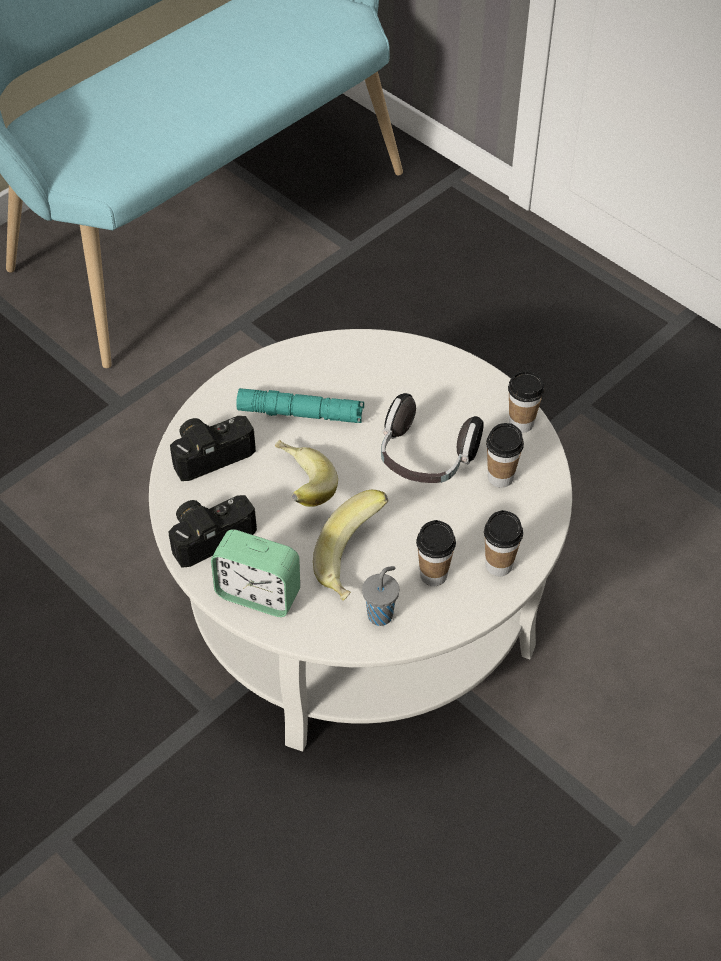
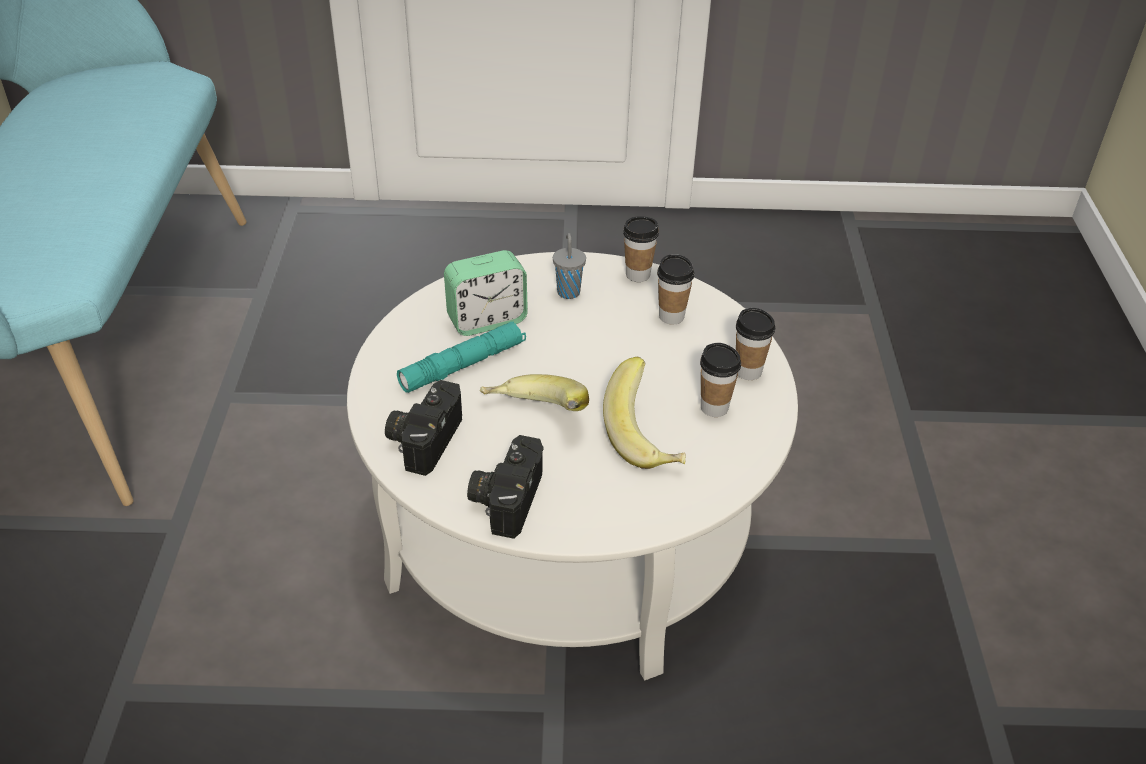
camera: 45 degrees left, 10 degrees down
alarm clock [211,529,300,617] -> alarm clock moved to [444,250,528,336]
grey cup [362,566,400,626] -> grey cup moved to [553,233,586,299]
headphones [381,393,484,483] -> none

